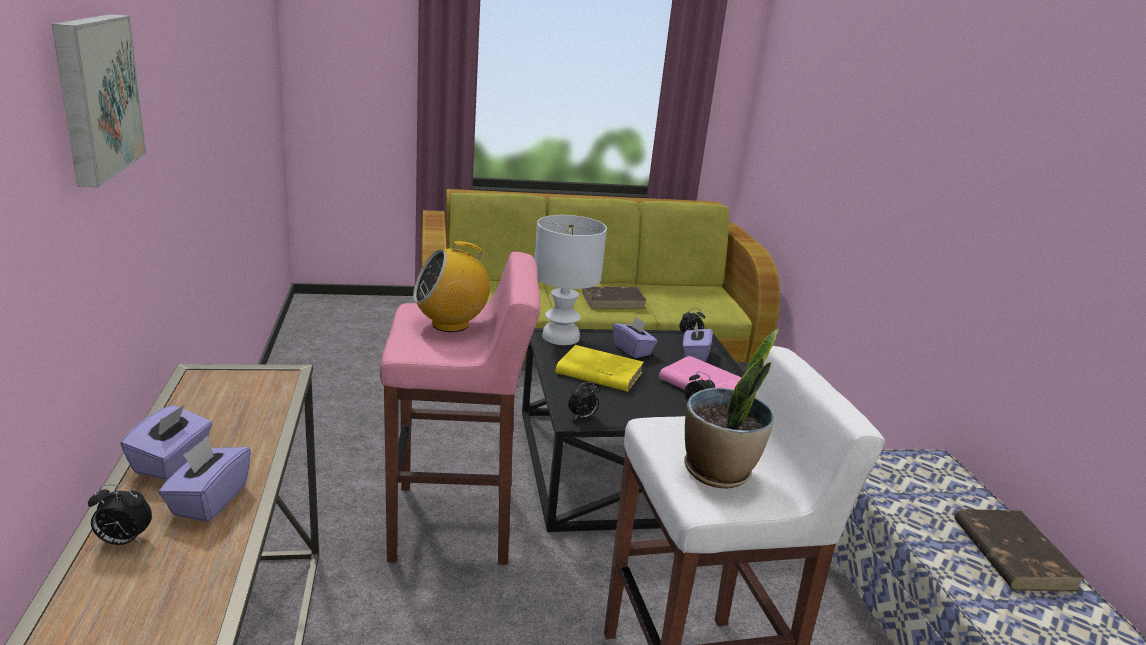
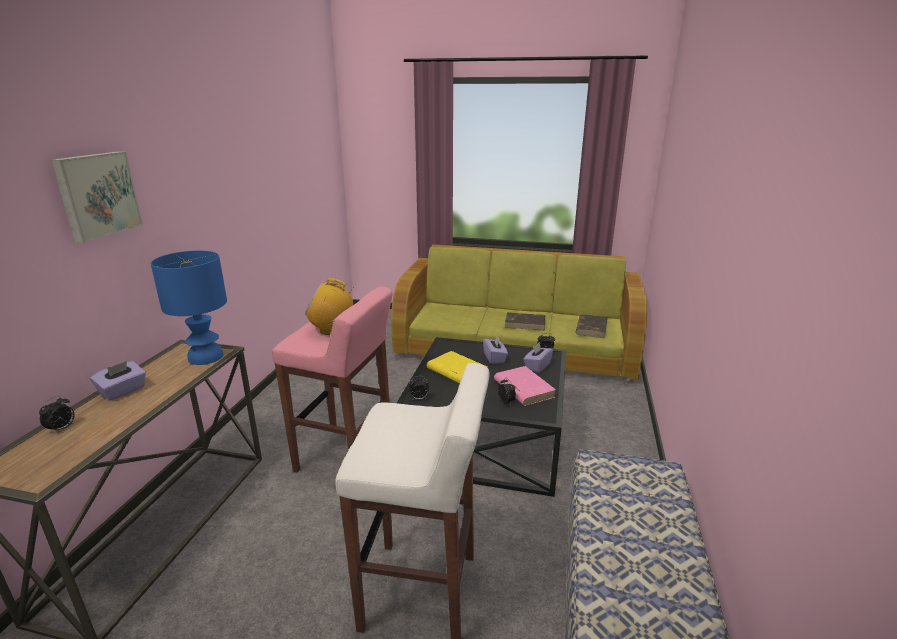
camera: 25 degrees right, 0 degrees up
alarm clock [88,484,152,545] -> alarm clock turned 90 degrees counterclockwise [39,396,75,434]
purple tissue box [159,436,251,522] -> none
white table lamp [534,215,607,345] -> none
potted plant [684,329,779,488] -> none
brown book [954,509,1086,592] -> brown book moved to [576,314,608,338]
none -> blue table lamp [151,250,227,365]

